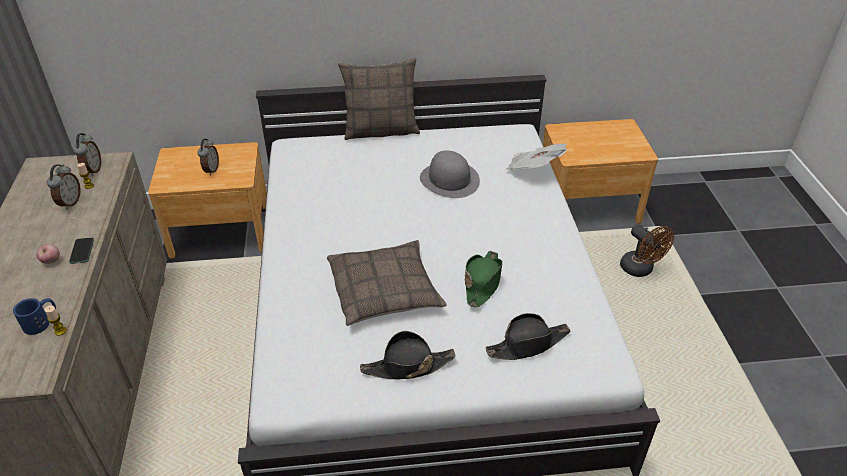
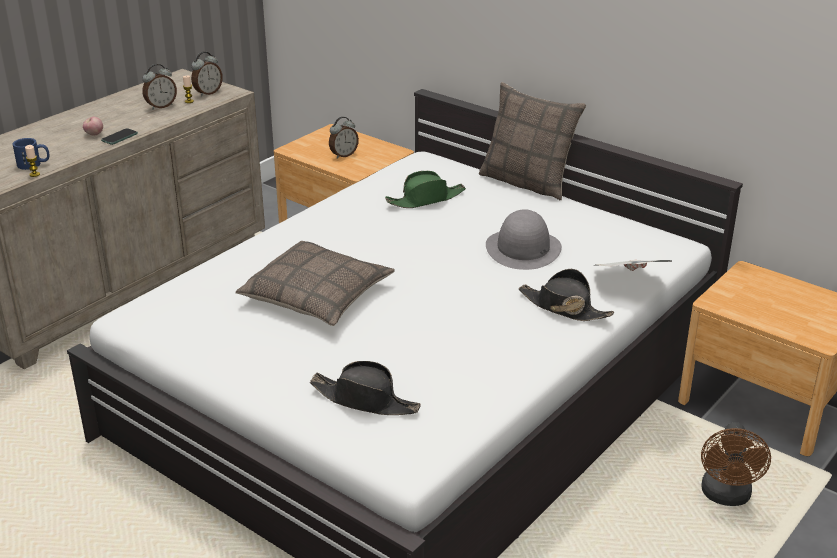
camera: 45 degrees right, 10 degrees down
black hat [360,331,456,379] -> black hat moved to [519,269,614,321]
green hat [465,251,503,307] -> green hat moved to [385,171,466,208]

